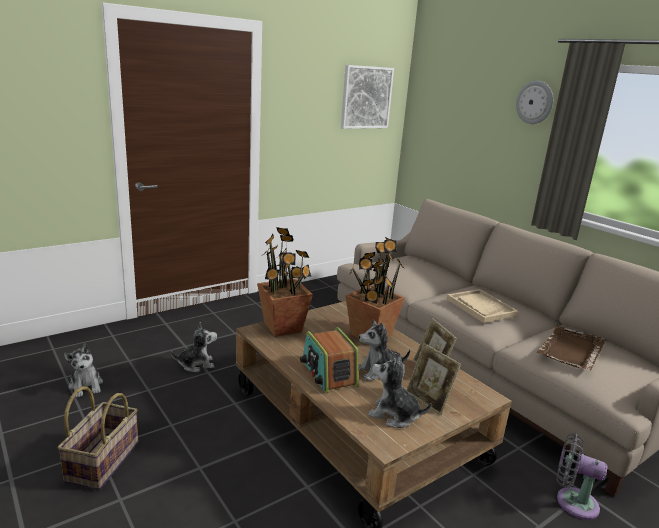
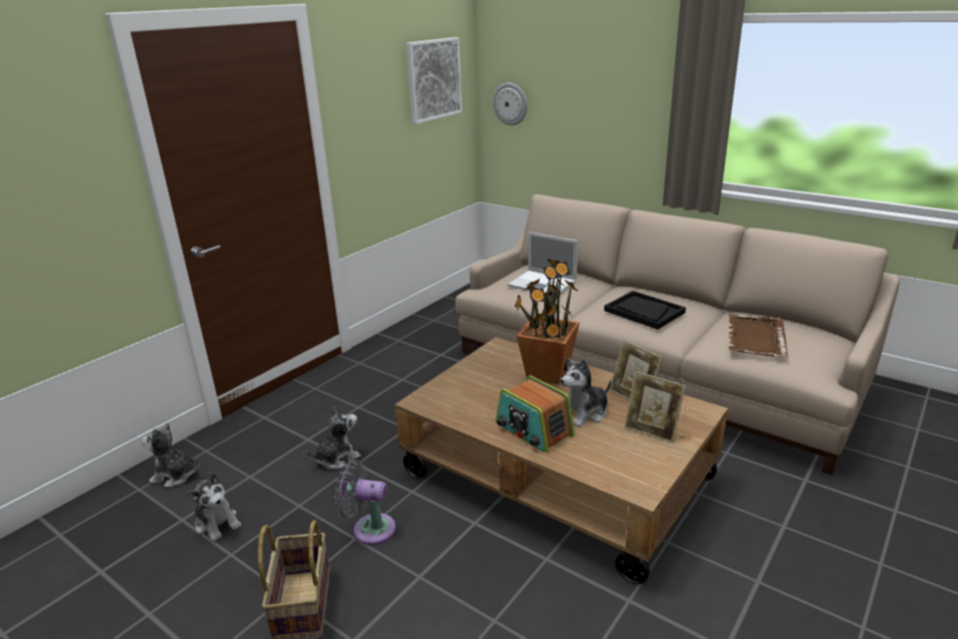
camera: 15 degrees left, 5 degrees up
potted plant [257,227,313,337] -> none
plush toy [368,355,432,428] -> plush toy moved to [141,423,200,487]
beige tray [447,289,519,323] -> black tray [604,291,686,330]
wall clock [516,81,553,124] -> wall clock moved to [493,83,527,125]
grey fan [557,433,607,520] -> grey fan moved to [335,459,396,545]
none -> laptop [508,232,578,296]

